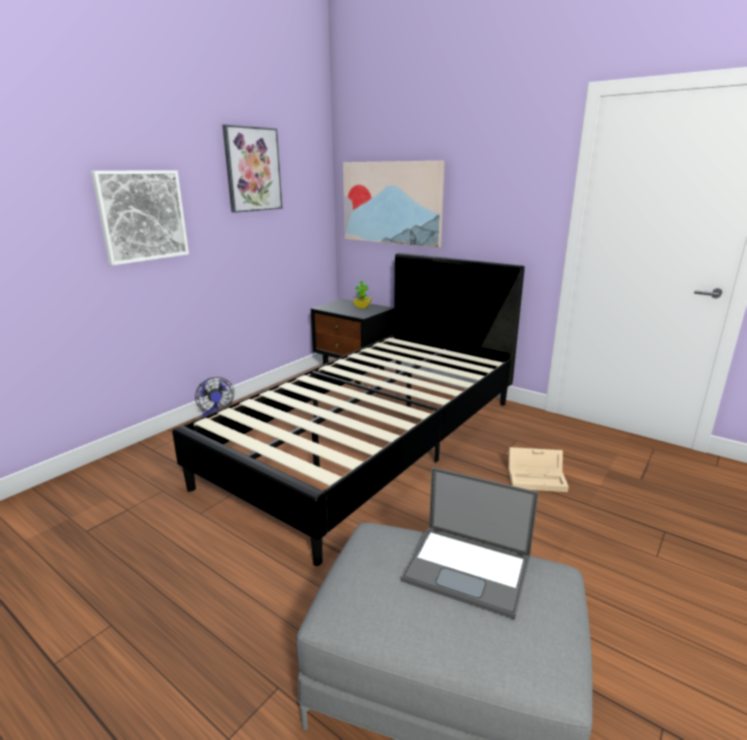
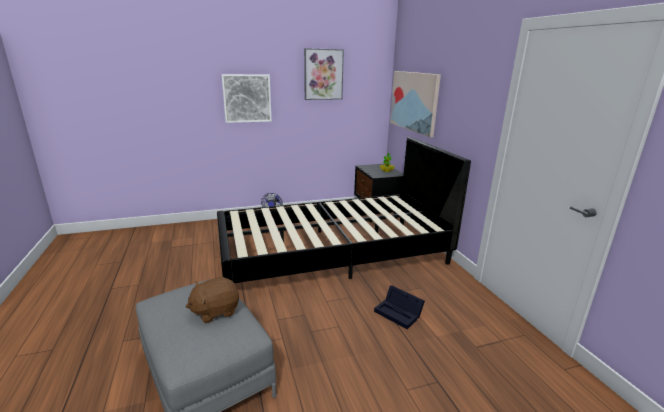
camera: 35 degrees right, 0 degrees up
laptop [401,467,539,619] -> brown plush toy [186,277,239,323]
beige storage box [508,447,569,492] -> black storage box [374,285,425,329]

